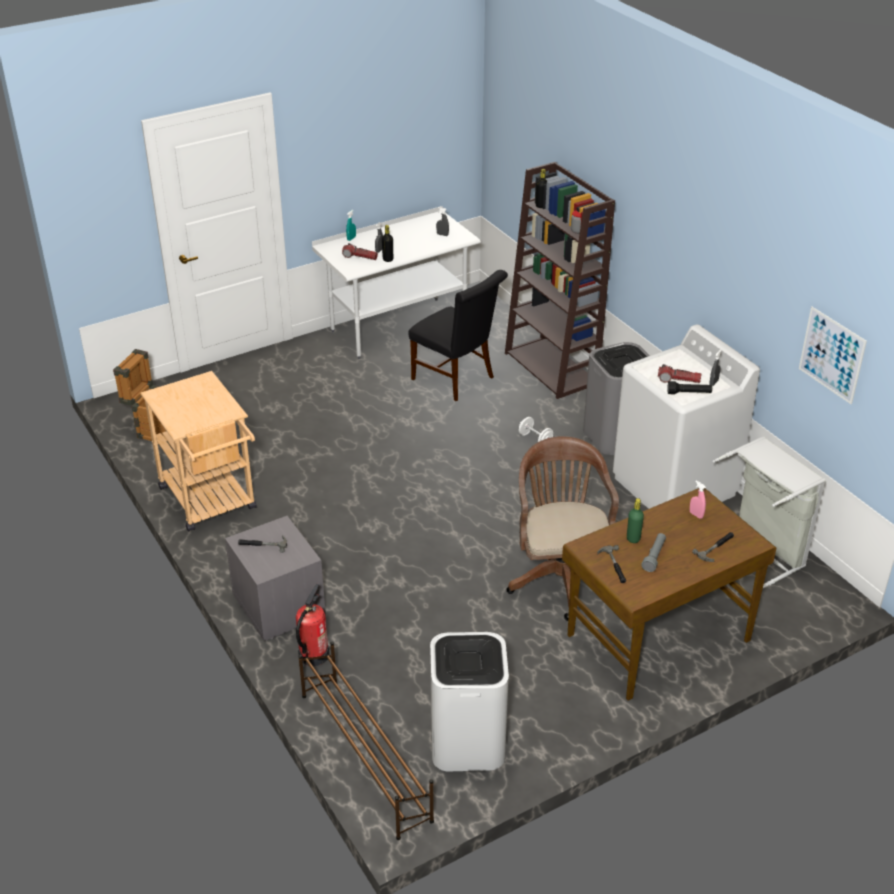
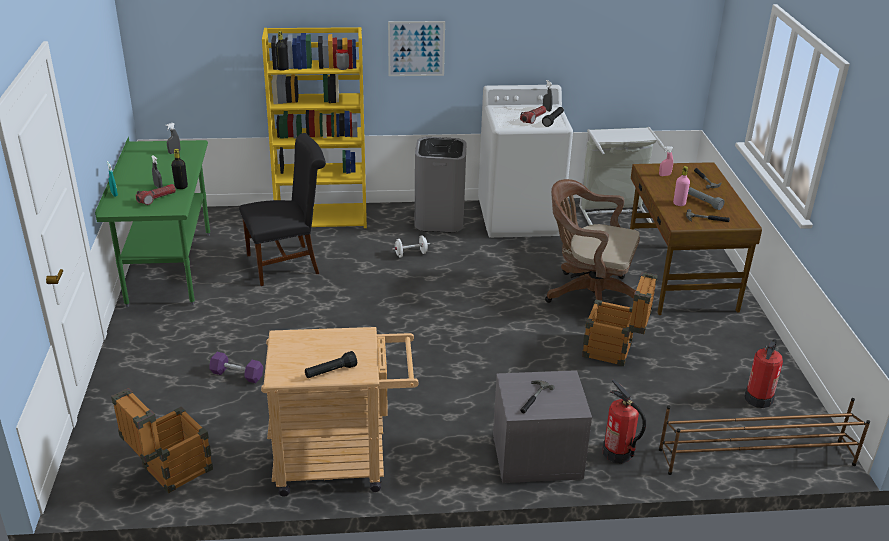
camera: 65 degrees left, 5 degrees down
white desk [312,206,481,359] -> green desk [95,137,210,307]
white trash can [430,632,509,771] -> fire extinguisher [744,339,783,408]
brown bookcase [505,162,615,399] -> yellow bookcase [262,27,367,228]
green bottle [627,498,644,543] -> pink bottle [673,166,690,206]
picture [799,307,867,404] -> picture moved to [388,21,445,76]
none -> purple dumbbell [209,352,263,383]
none -> black flashlight [305,351,357,378]
none -> crate [582,272,658,366]

